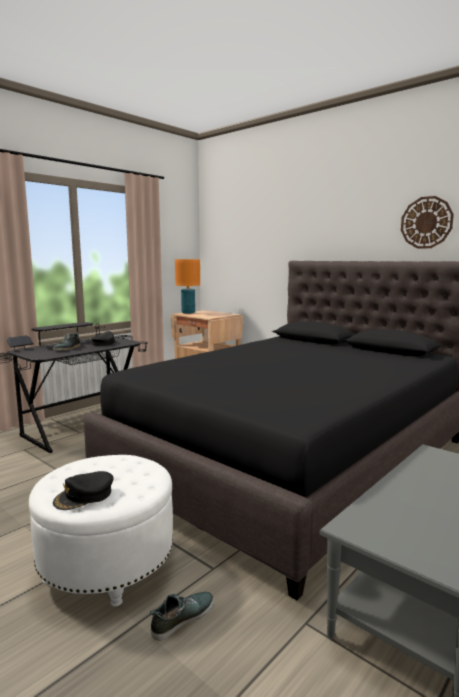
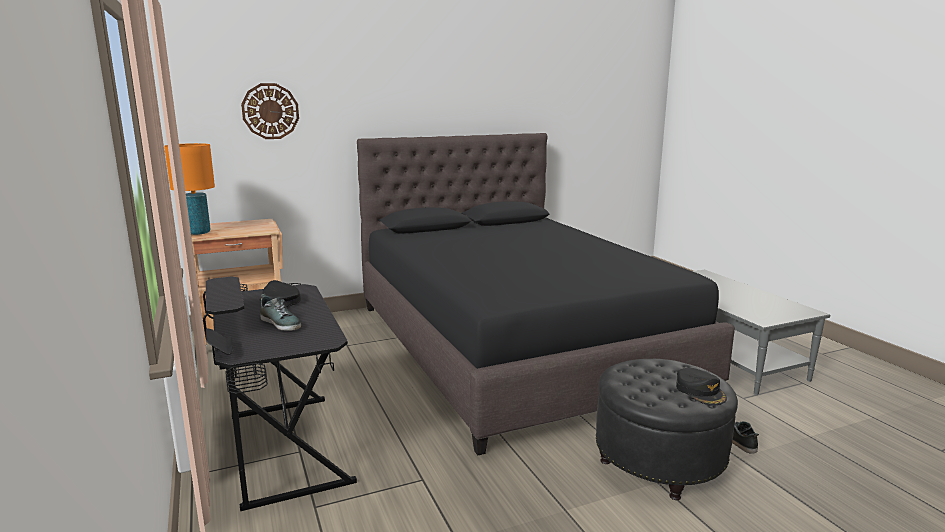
camera: 65 degrees left, 5 degrees up
white ottoman [29,455,173,607] -> black ottoman [596,359,738,500]
wall clock [401,196,454,249] -> wall clock moved to [241,83,299,139]

